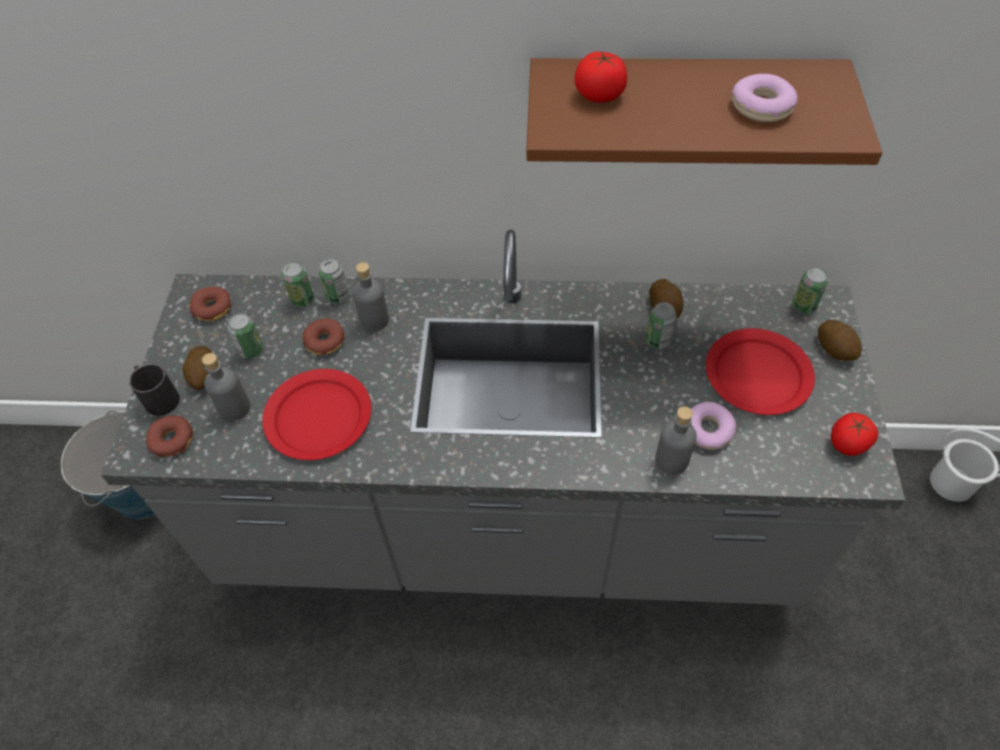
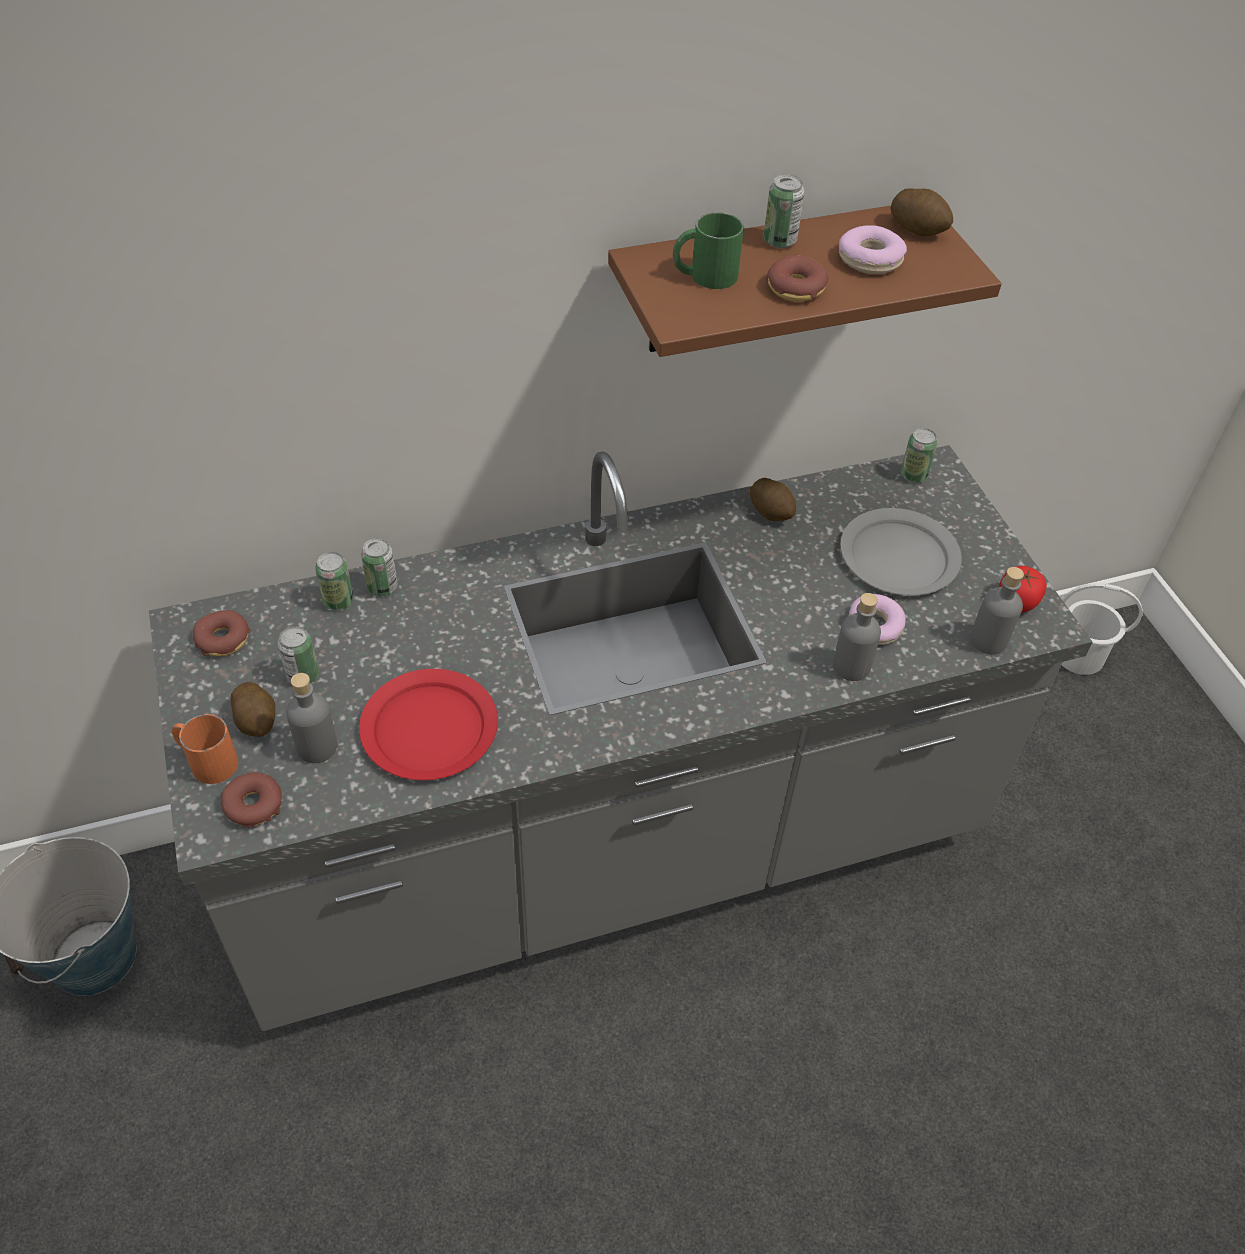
camera: 25 degrees left, 5 degrees down
black mug [129,364,180,416] -> orange mug [172,714,238,784]
donut [303,318,344,356] -> donut moved to [766,255,829,302]
grey bottle [353,262,389,331] -> grey bottle moved to [970,567,1024,655]
tomato [575,51,627,103] -> green mug [673,212,744,289]
can [646,302,676,349] -> can moved to [763,174,805,248]
red plate [706,328,815,415] -> grey plate [840,508,962,596]
potato [818,319,862,361] -> potato moved to [890,188,953,236]

